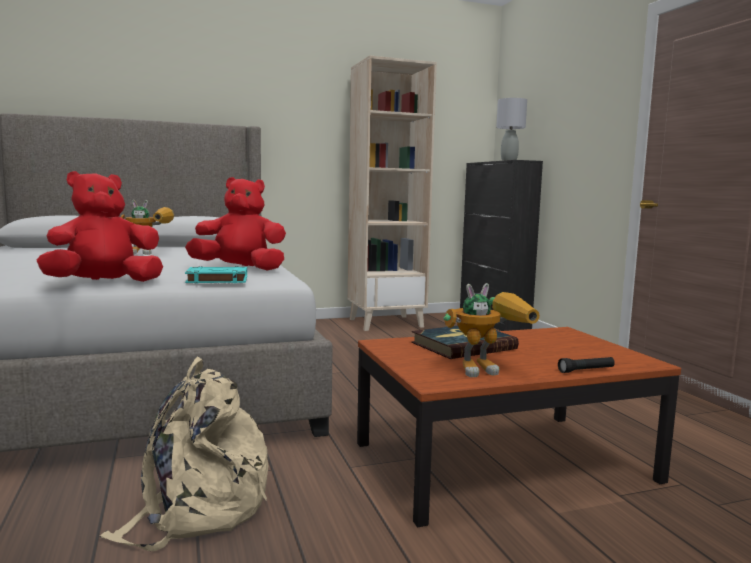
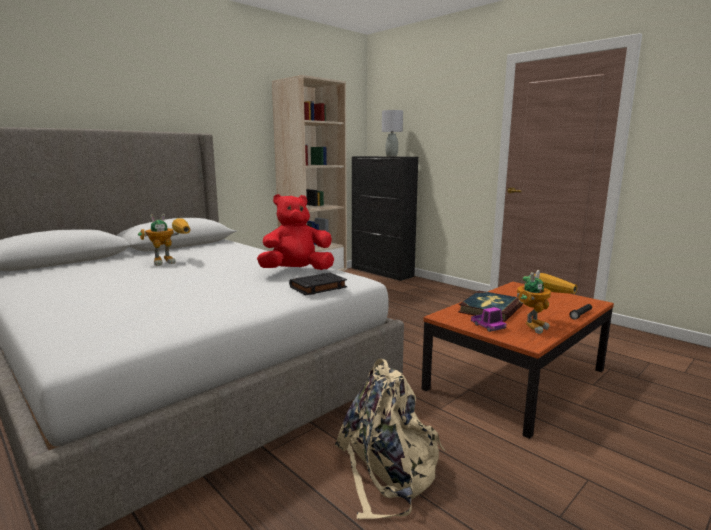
camera: 25 degrees left, 5 degrees up
red plush toy [37,171,163,282] -> none
turquoise book [185,266,247,284] -> black book [289,273,347,295]
none -> toy truck [471,307,506,332]

